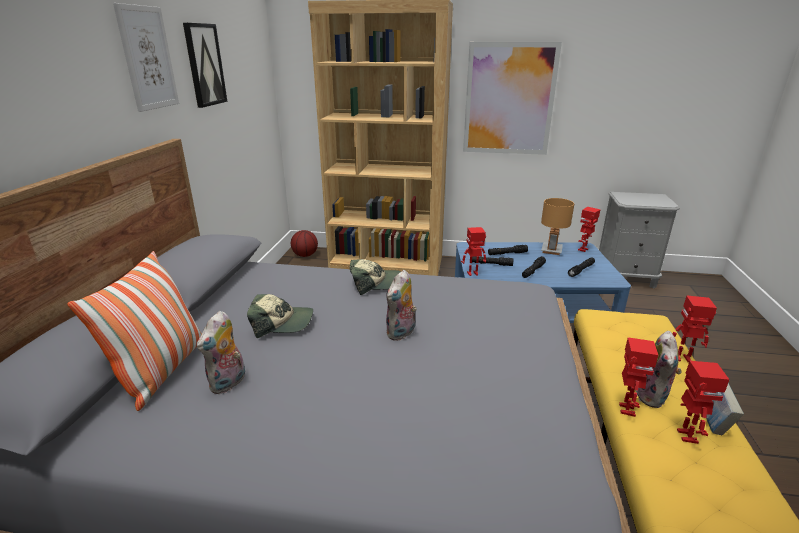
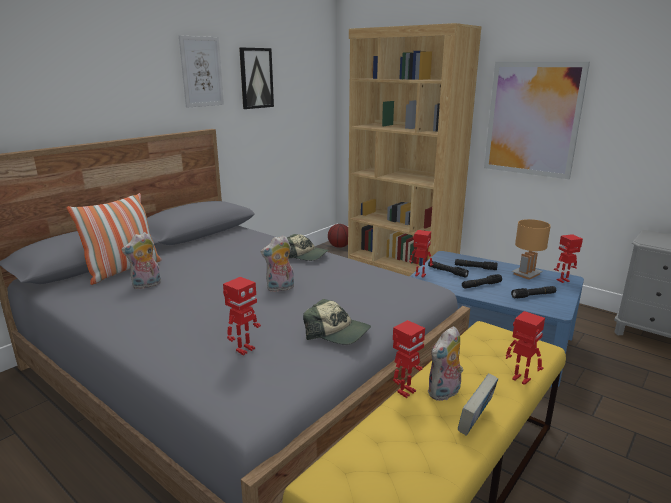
camera: 30 degrees right, 5 degrees down
cap [247,294,313,338] -> cap moved to [303,299,371,345]
toy robot [677,361,730,444] -> toy robot moved to [223,277,261,356]

